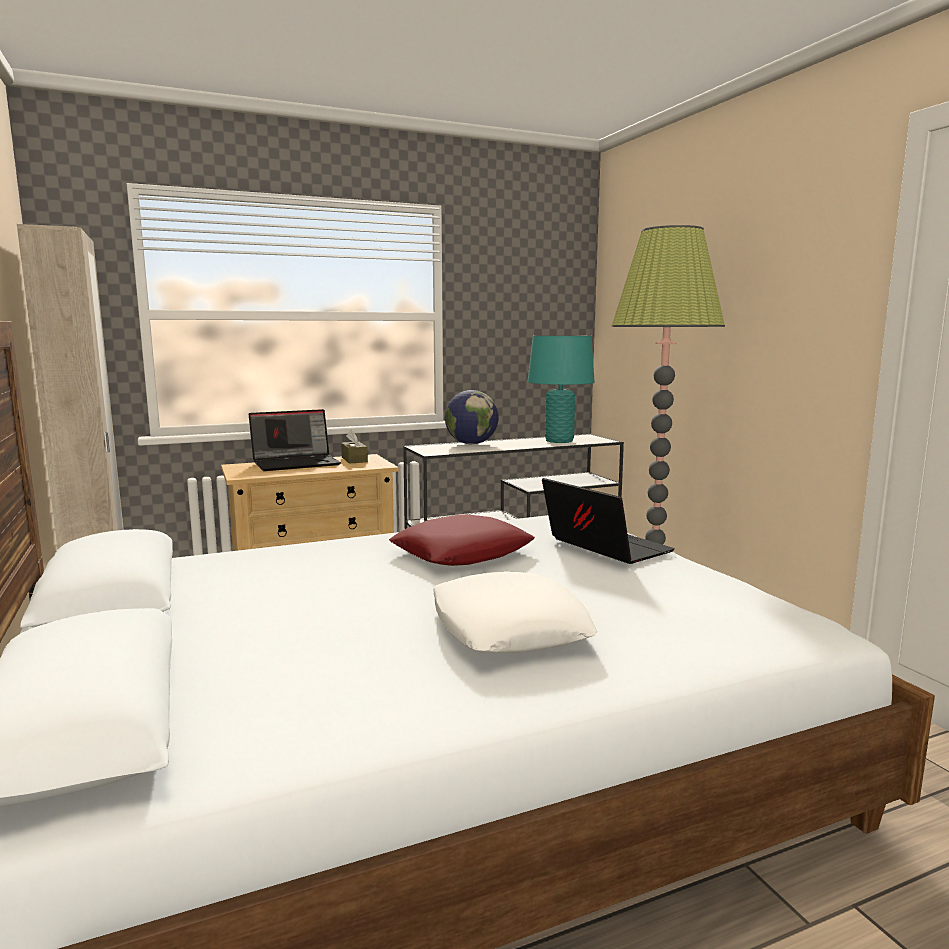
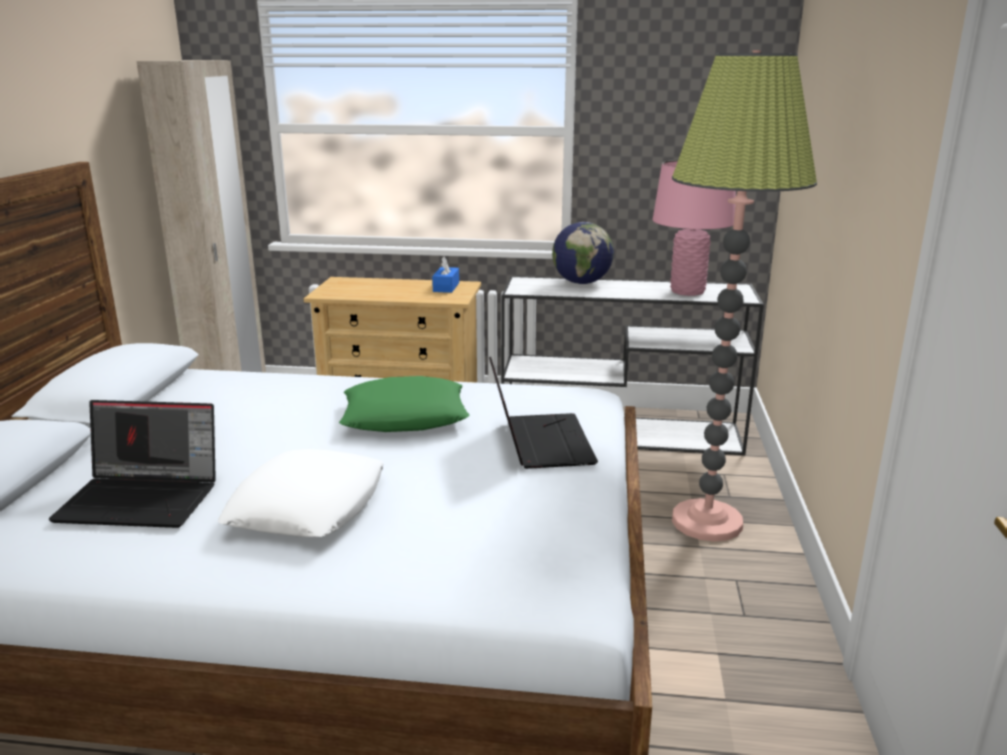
camera: 30 degrees right, 10 degrees up
laptop [249,409,341,471] -> laptop moved to [49,400,216,528]
brown tissue box [341,430,368,464] -> blue tissue box [432,257,459,293]
red pillow [389,514,535,566] -> green pillow [339,376,469,432]
turquoise table lamp [527,335,595,443] -> pink table lamp [653,160,736,296]

